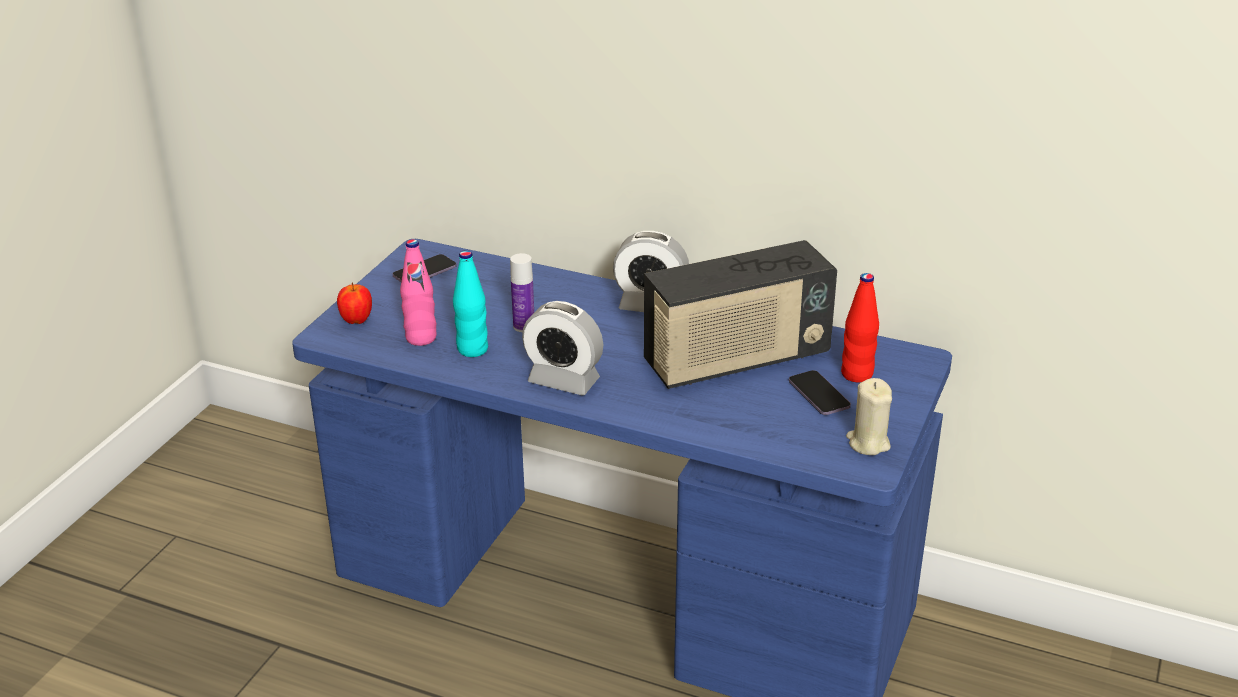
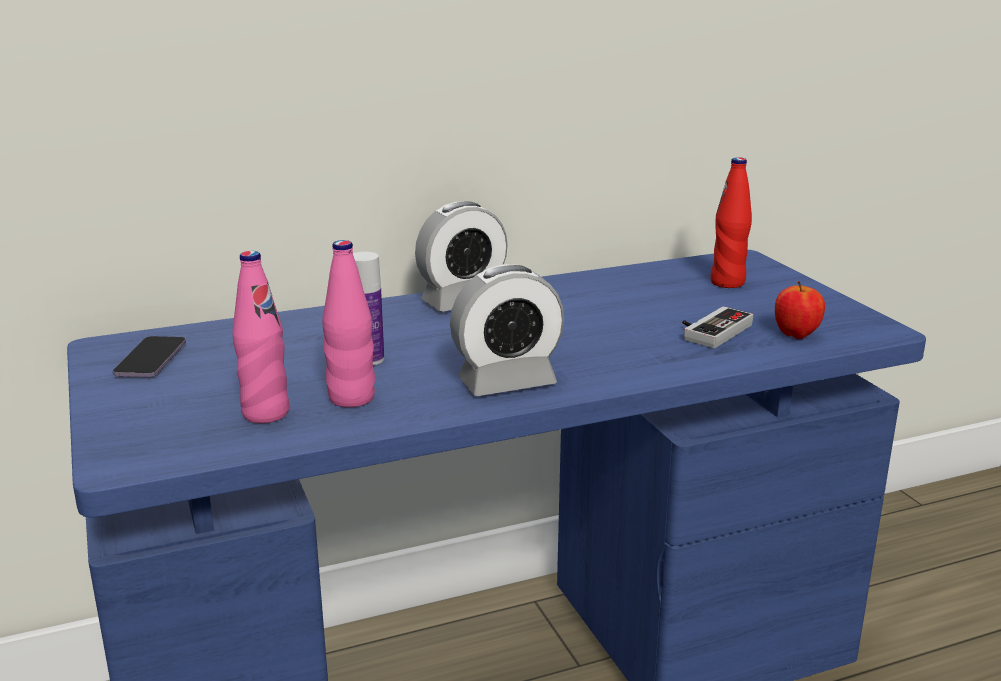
camera: 45 degrees left, 10 degrees down
apple [337,282,372,324] -> apple moved to [775,281,825,339]
turquoise bottle [453,250,488,357] -> pink bottle [322,240,375,407]
radio [644,240,837,389] -> none
phone [789,370,851,415] -> none
beige candle [846,378,892,455] -> none
none -> game controller [682,306,753,348]

